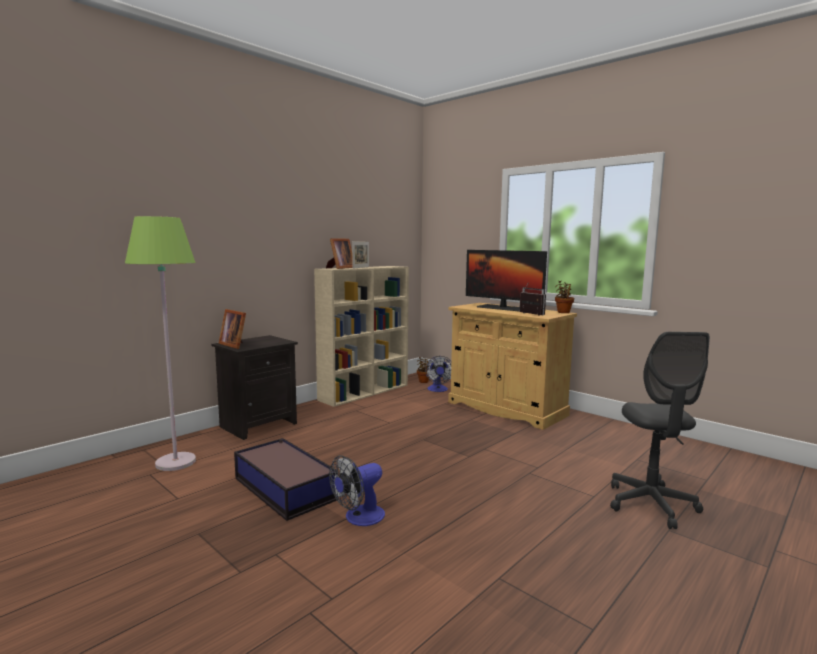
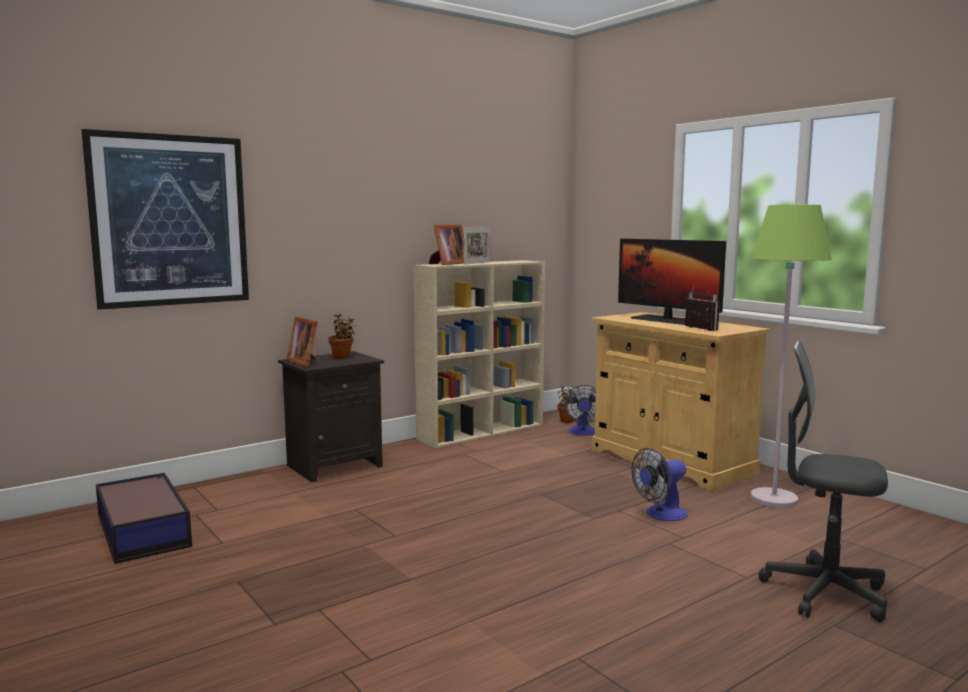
camera: 10 degrees right, 0 degrees up
green floor lamp [125,216,196,471] -> green floor lamp moved to [751,205,832,508]
storage box [234,438,337,521] -> storage box moved to [96,473,192,564]
fan [329,455,385,526] -> fan moved to [631,448,688,521]
potted plant [555,280,574,313] -> potted plant moved to [328,314,356,359]
grey office chair [610,332,710,529] -> grey office chair turned 105 degrees clockwise [759,341,888,622]
none -> picture [81,129,249,310]

